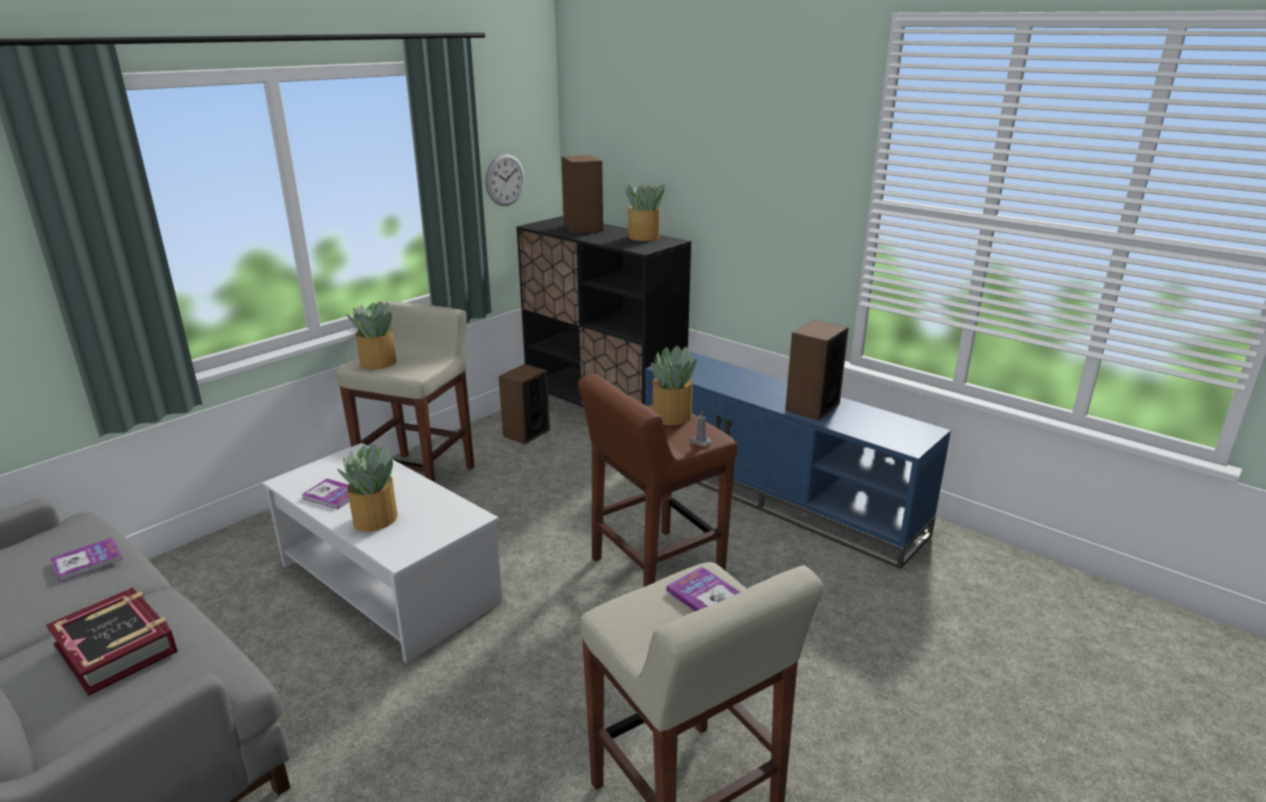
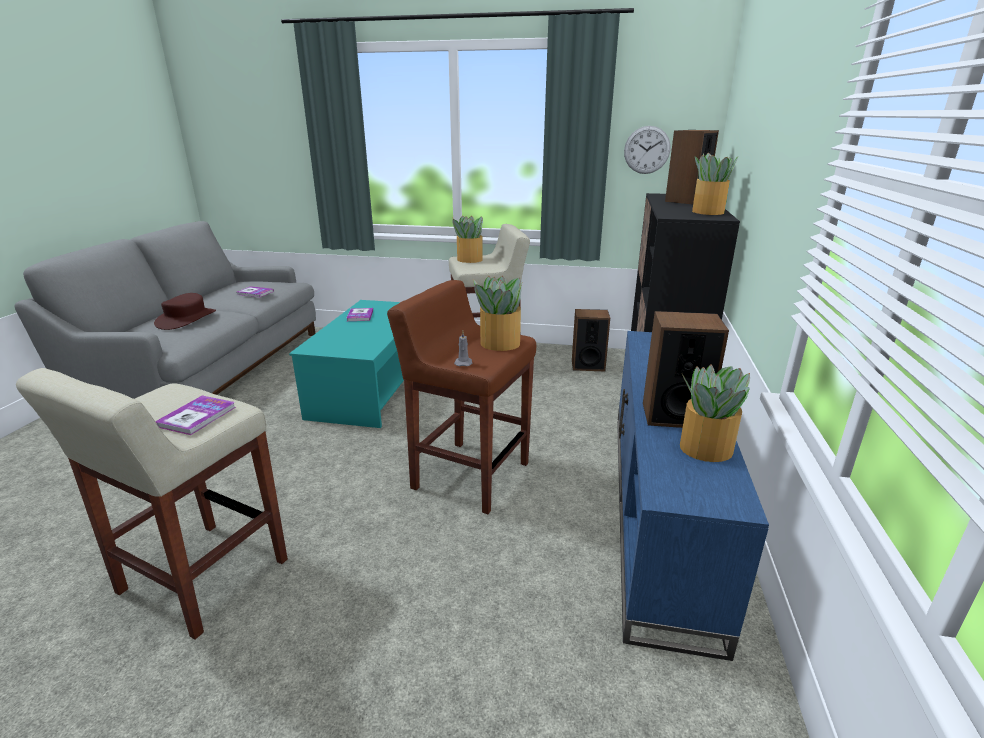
camera: 60 degrees right, 0 degrees up
book [46,587,178,696] -> brown hat [154,293,216,330]
white coffee table [263,443,503,663] -> turquoise coffee table [289,300,404,428]
potted plant [338,444,398,532] -> potted plant moved to [680,364,750,462]

